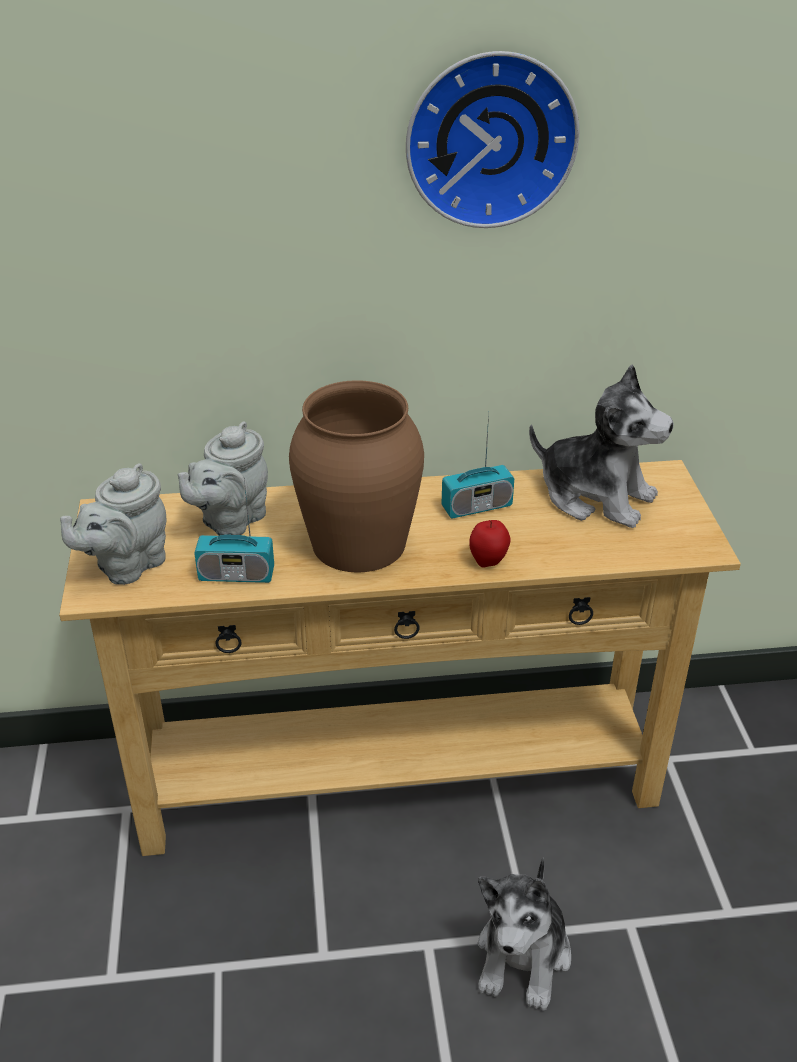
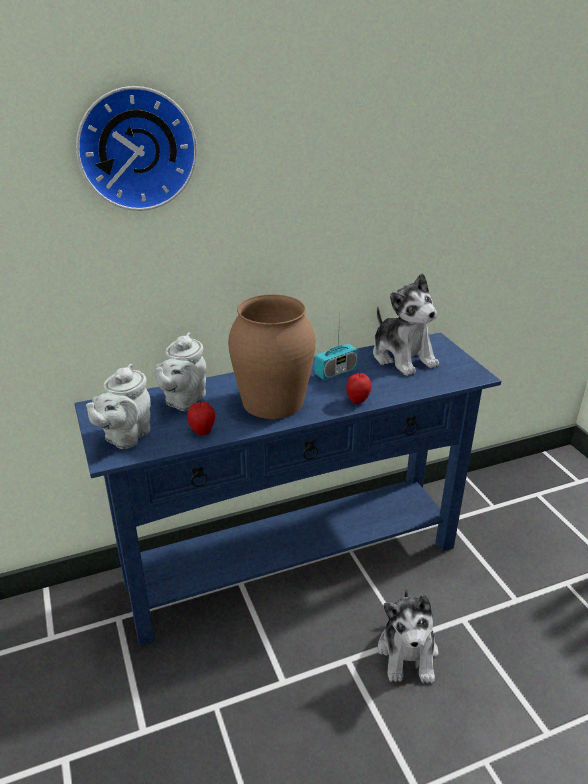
camera: 15 degrees left, 5 degrees down
beige console table [59,460,741,856] -> blue console table [74,332,501,646]
radio [194,479,274,583] -> apple [187,402,215,435]
wall clock [406,51,579,228] -> wall clock moved to [76,86,197,211]
plush toy [529,364,674,528] -> plush toy turned 45 degrees clockwise [373,273,439,376]

